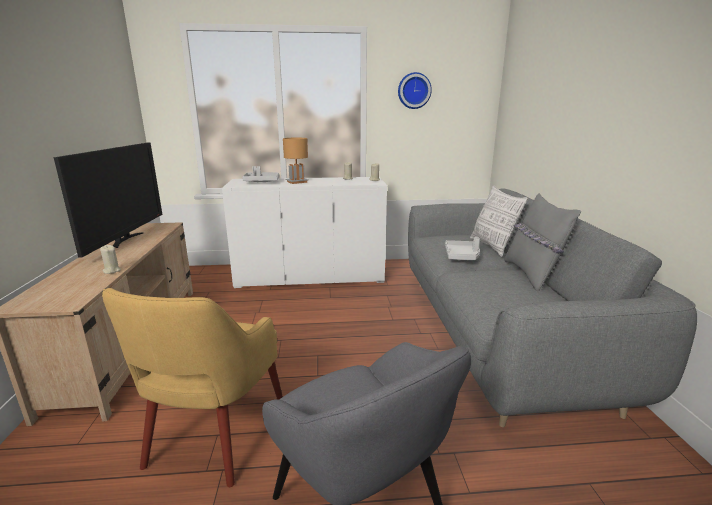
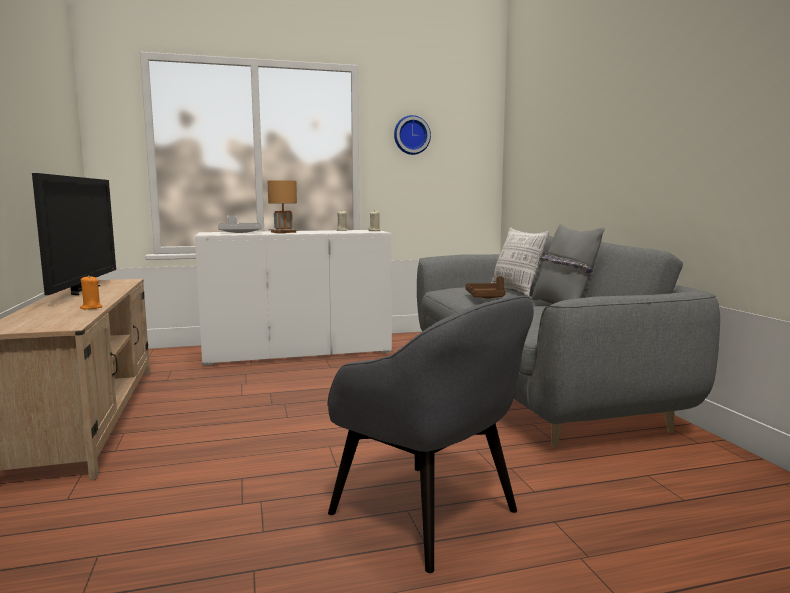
camera: 10 degrees left, 10 degrees down
beige candle [100,245,121,274] -> orange candle [80,275,103,310]
yellow armchair [102,288,283,487] -> none
grey tray [445,237,480,260] -> brown tray [466,276,506,299]

